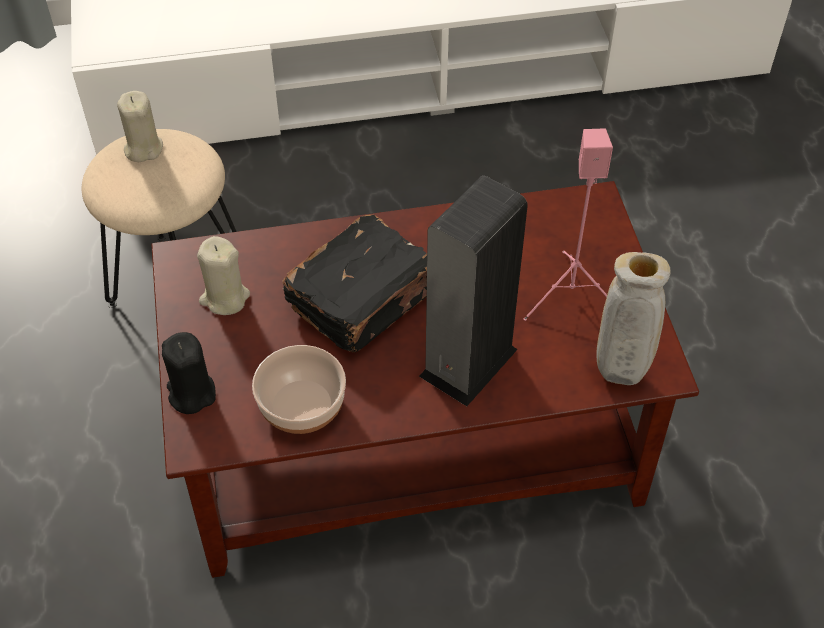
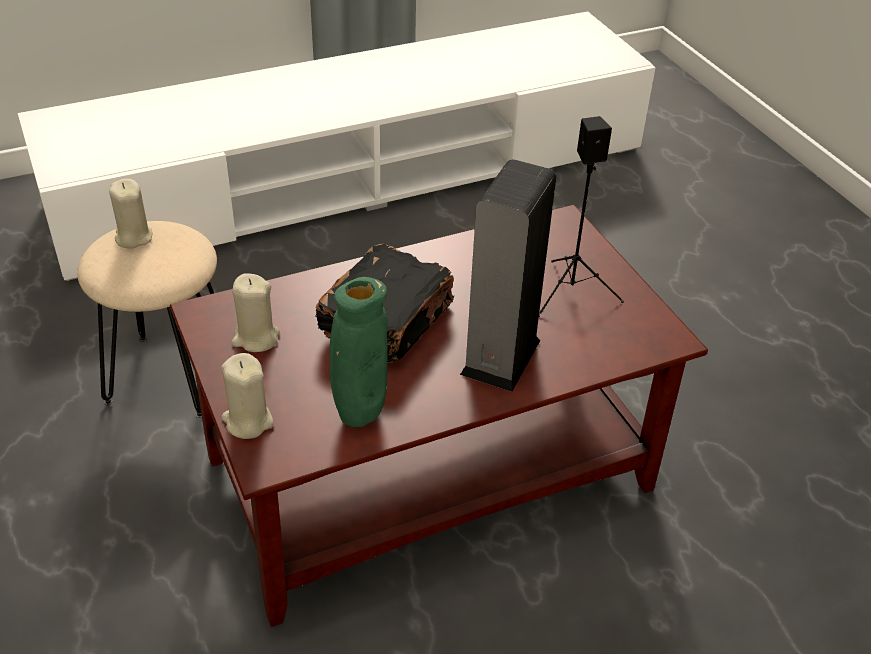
camera: 15 degrees left, 10 degrees down
black candle [162,332,216,414] -> beige candle [221,353,274,439]
bowl [252,345,346,434] -> green vase [330,277,388,427]
pink speaker [523,128,613,321] -> black speaker [539,116,624,317]
beige vase [596,252,671,385] -> none

